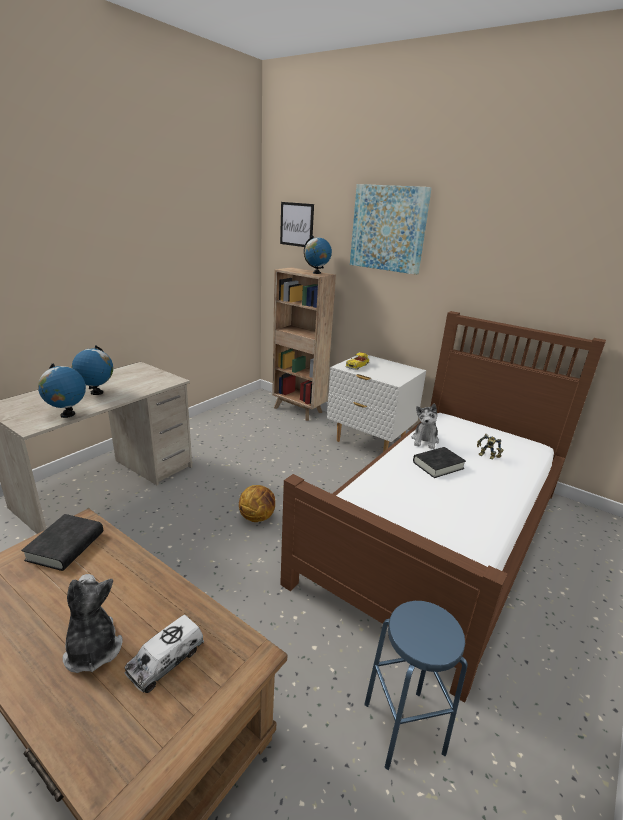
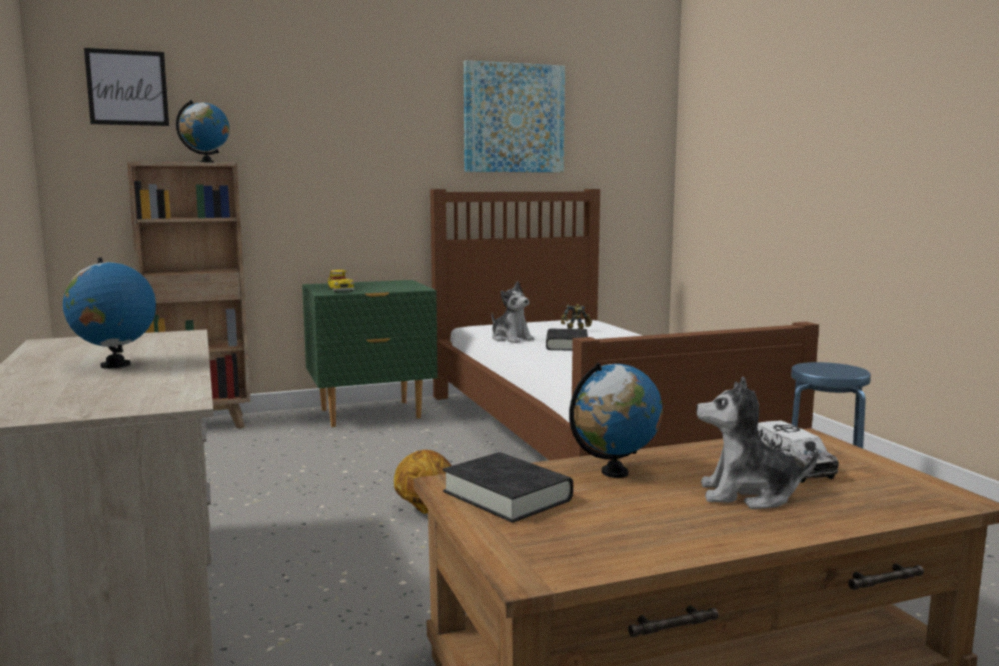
camera: 55 degrees left, 15 degrees down
globe [38,363,86,418] -> globe moved to [569,362,663,478]
white nightstand [327,355,426,452] -> green nightstand [302,280,438,427]
picture [350,184,432,275] -> picture moved to [464,60,565,172]

